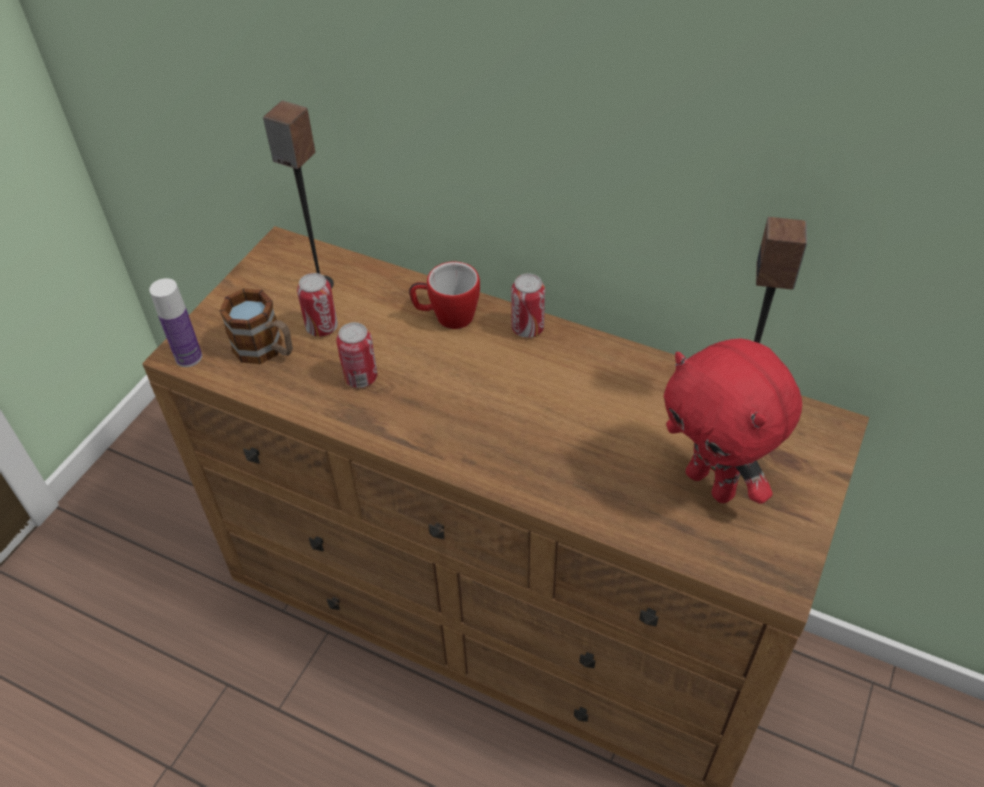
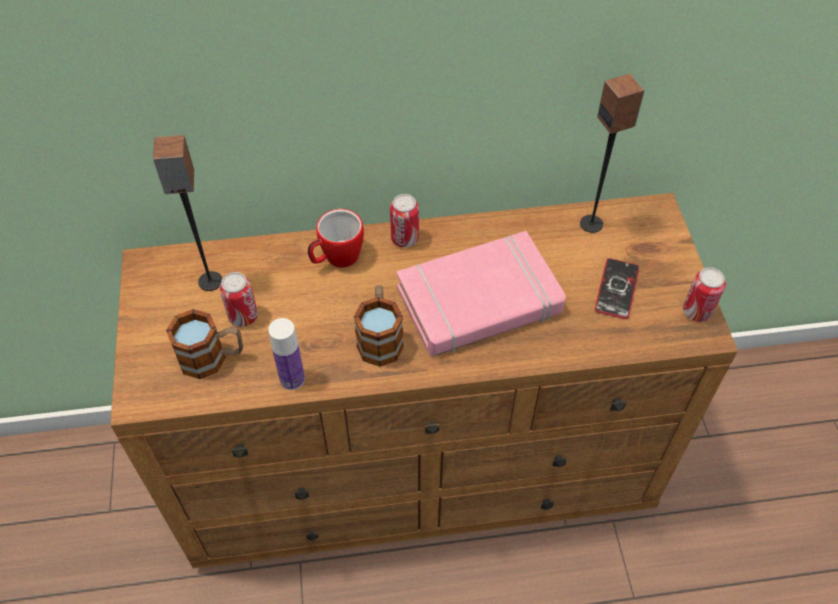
camera: 35 degrees left, 5 degrees up
bottle [149,278,202,367] -> bottle moved to [268,318,305,390]
can [336,322,377,388] -> can moved to [683,267,726,322]
red plush toy [664,338,802,504] -> phone [595,258,639,319]
none -> mug [354,285,404,367]
none -> pink book [396,231,566,357]

